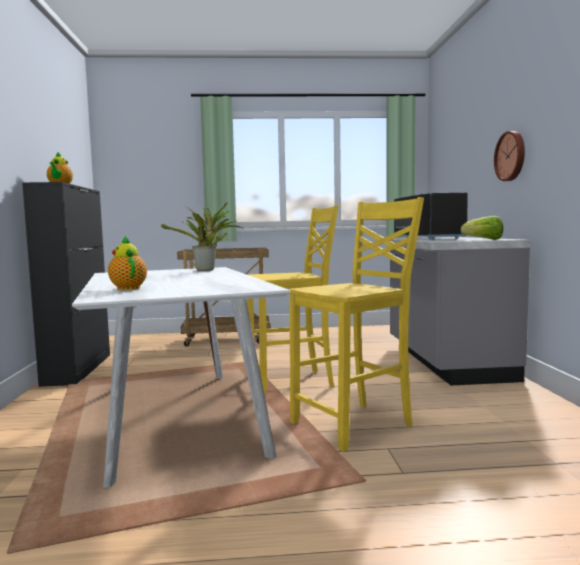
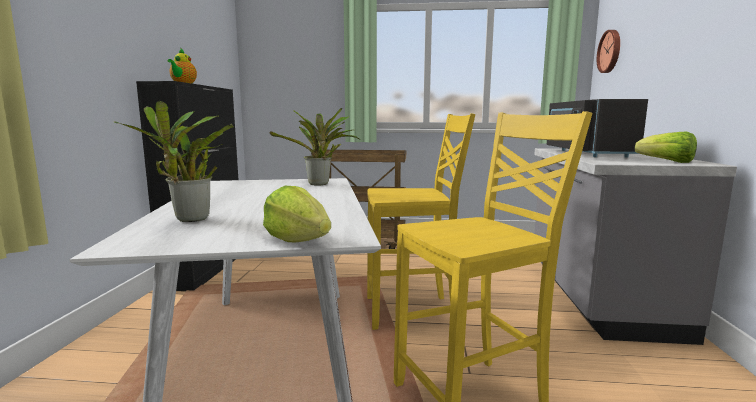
camera: 10 degrees right, 5 degrees up
teapot [108,235,147,290] -> potted plant [113,101,234,222]
wall clock [494,131,525,181] -> wall clock moved to [597,30,620,73]
none -> lettuce [263,186,331,242]

